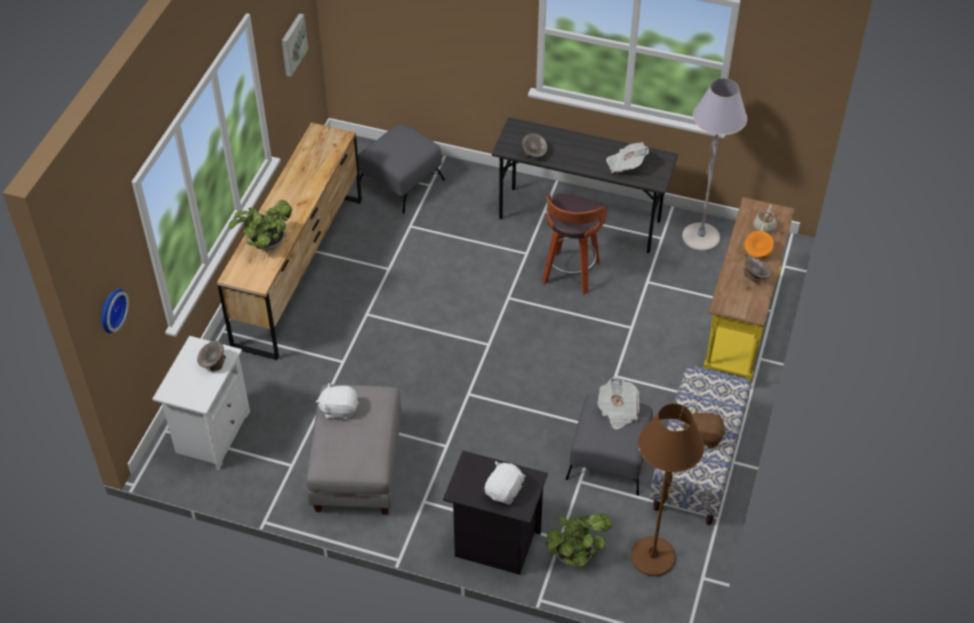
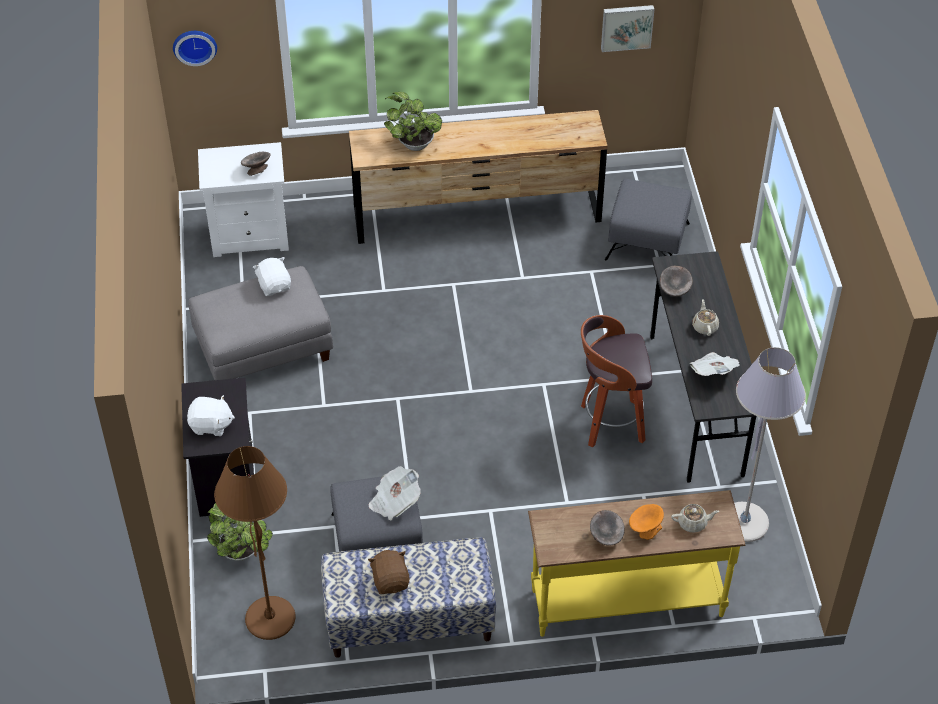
camera: 65 degrees right, 0 degrees up
none -> beige teapot [692,299,719,336]

